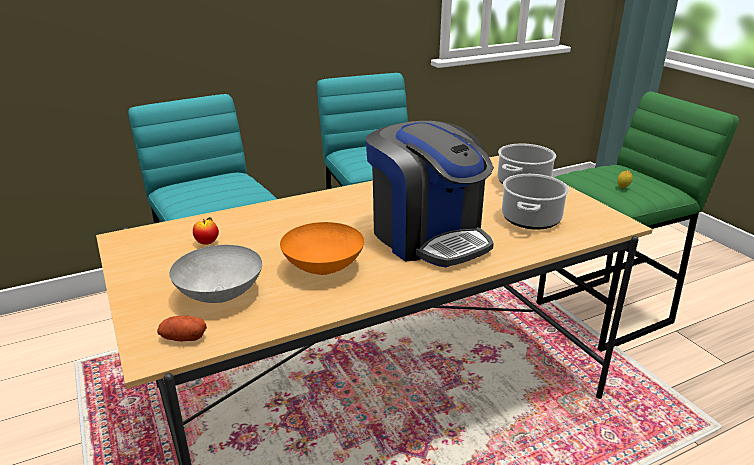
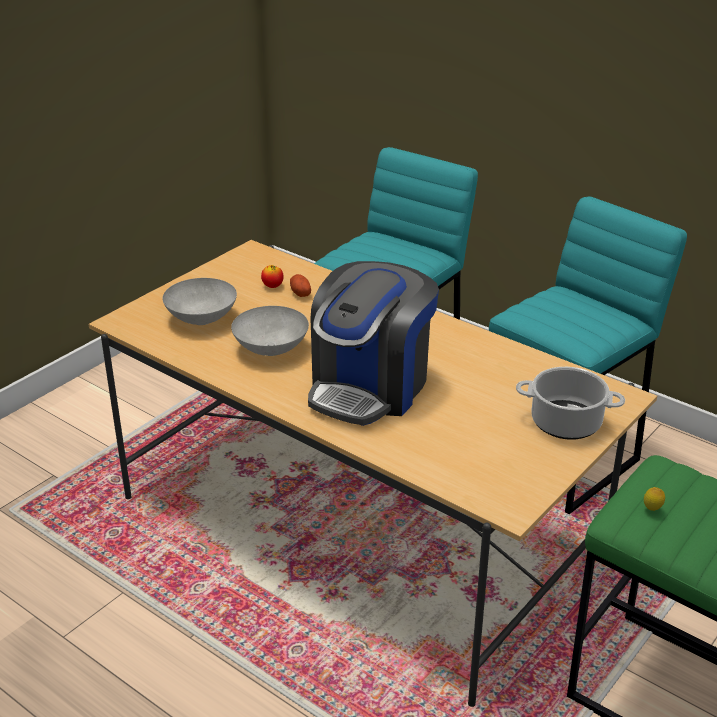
camera: 65 degrees right, 5 degrees up
potato [157,315,207,341] -> potato moved to [290,274,311,297]
orange bowl [280,222,364,275] -> grey bowl [231,306,309,356]
cooking pot [502,174,569,230] -> none

